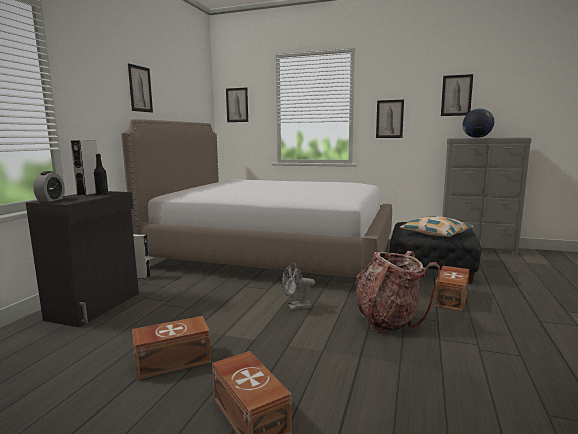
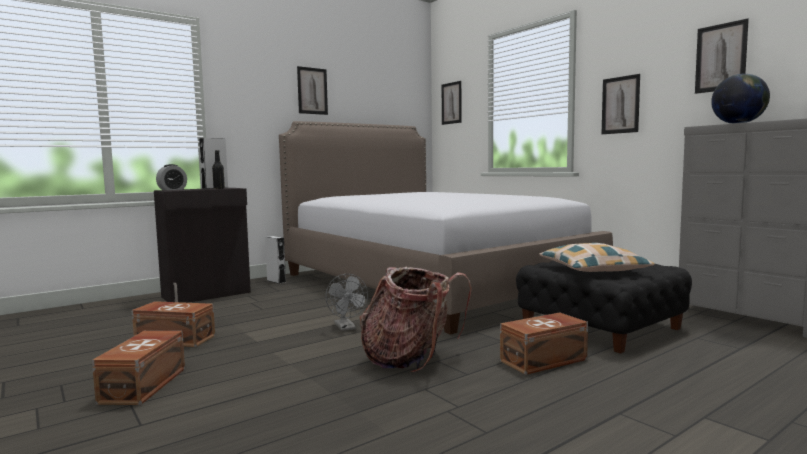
camera: 35 degrees right, 5 degrees down
grey fan [282,262,315,310] -> grey fan turned 135 degrees counterclockwise [326,274,368,331]

